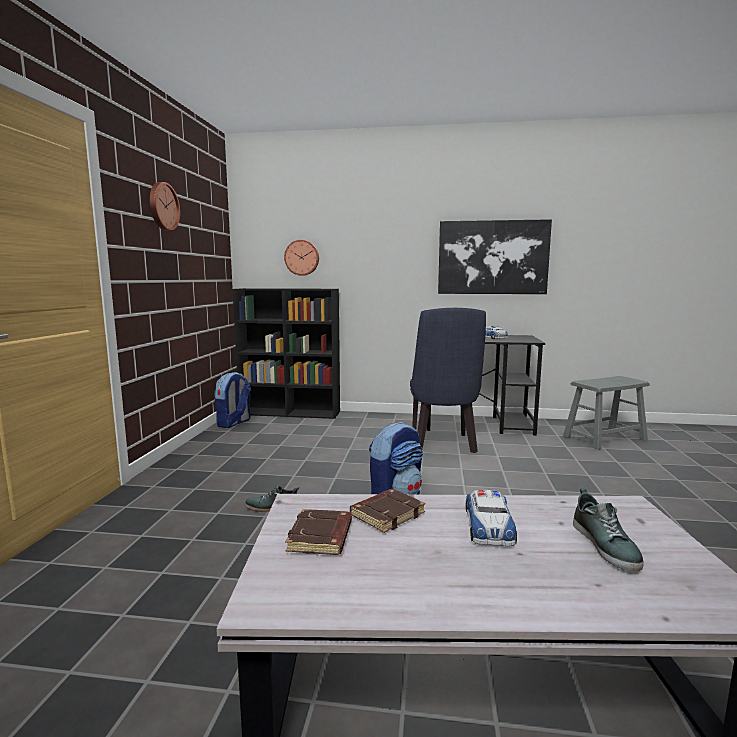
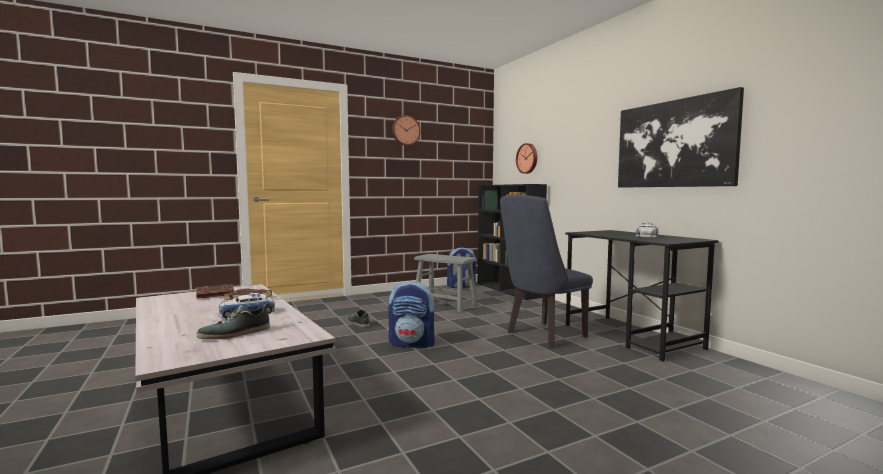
camera: 55 degrees right, 5 degrees down
grey stool [563,376,650,450] -> grey stool moved to [414,254,478,312]

